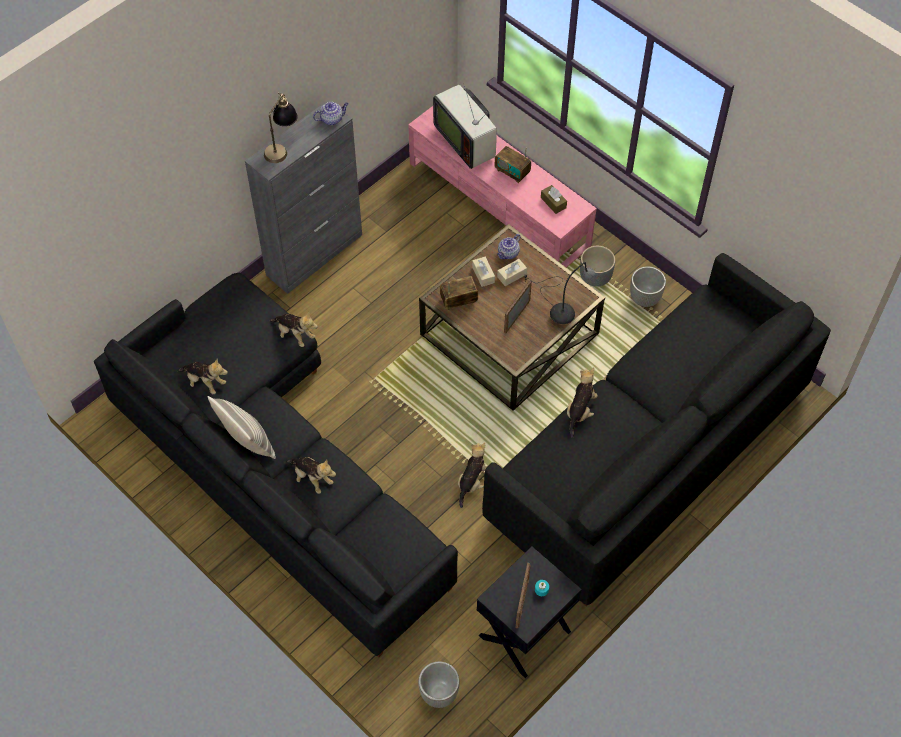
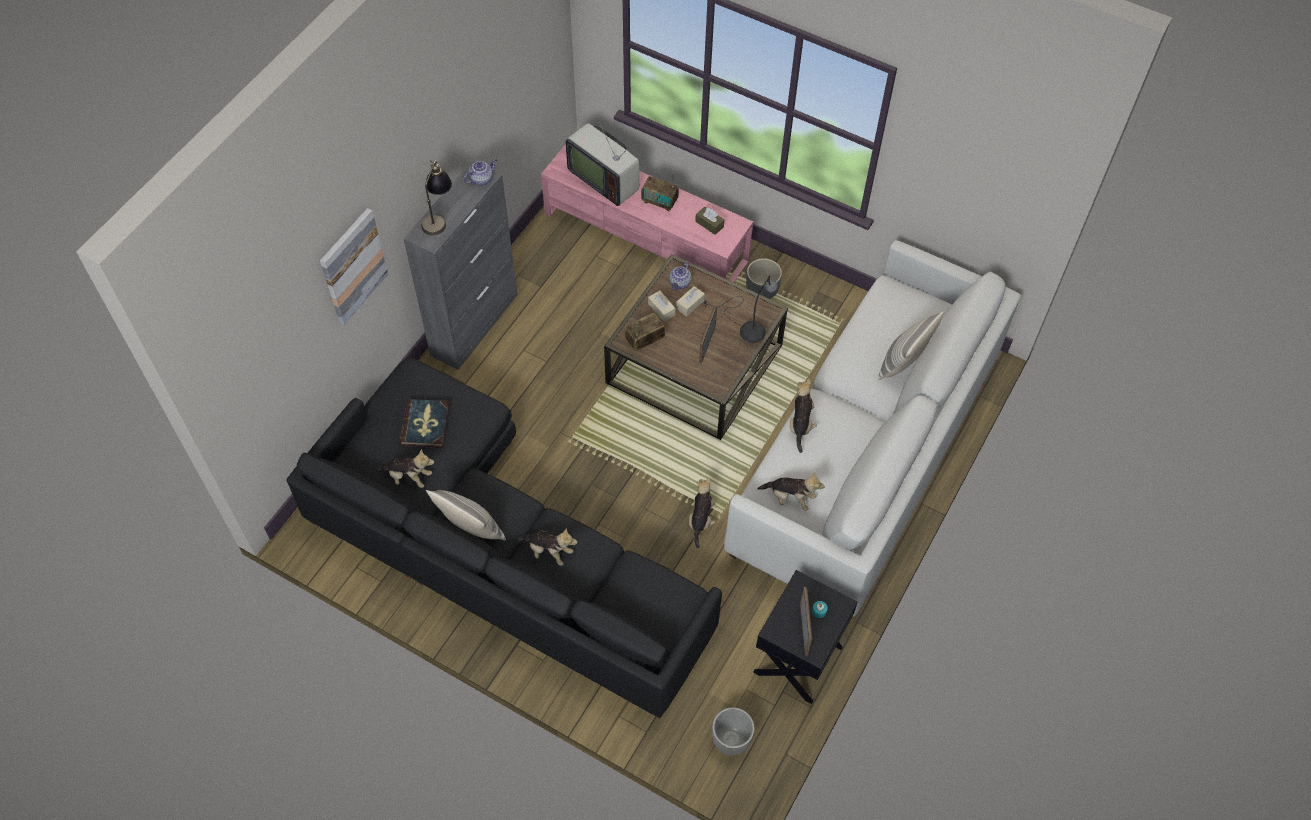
camera: 15 degrees left, 0 degrees up
plush toy [270,312,318,347] -> plush toy moved to [758,472,825,511]
black sofa [482,253,831,606] -> white sofa [724,240,1020,617]
planter [630,266,666,307] -> none
none -> picture [320,208,388,325]
none -> book [399,399,449,448]
none -> pillow [878,312,944,380]

